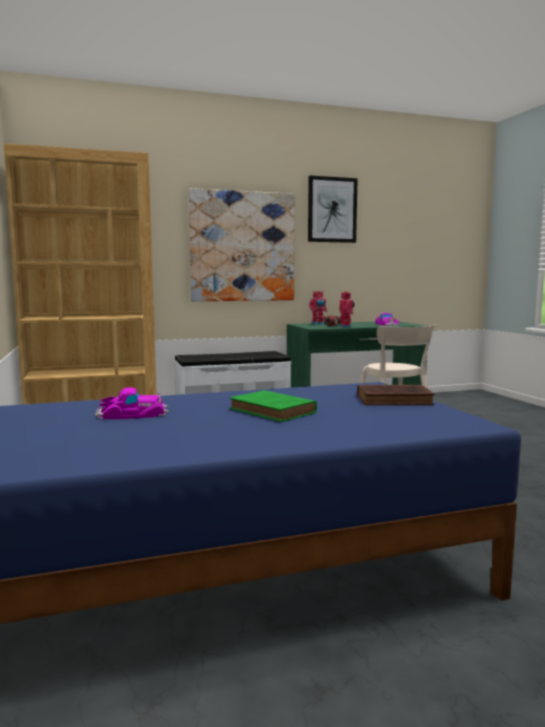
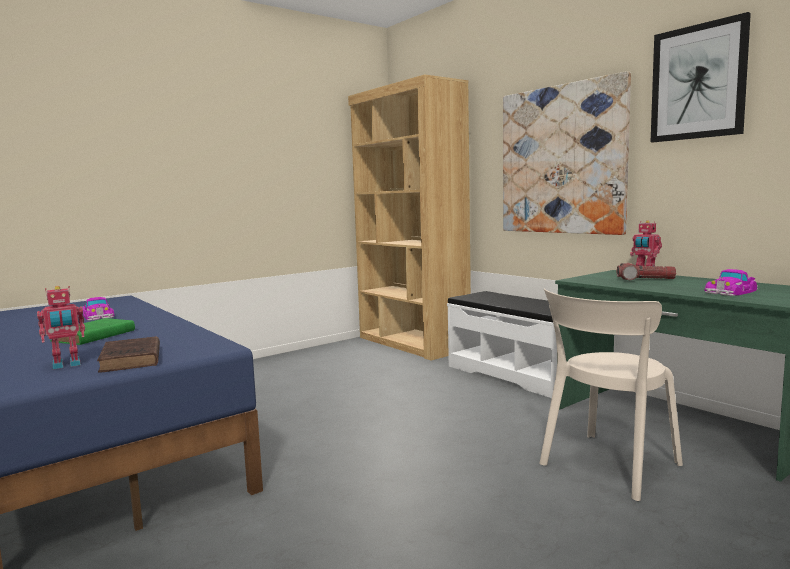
camera: 70 degrees right, 0 degrees up
toy robot [339,291,354,328] -> toy robot moved to [37,286,85,369]

